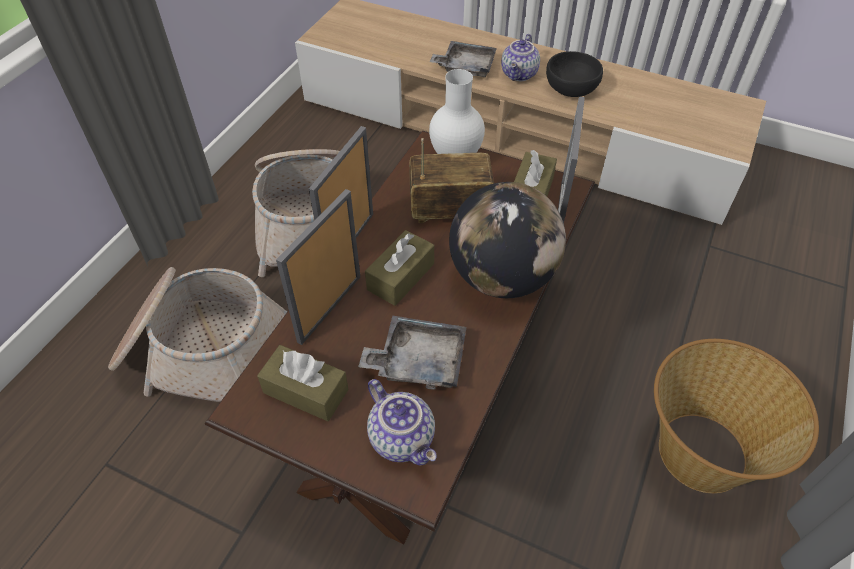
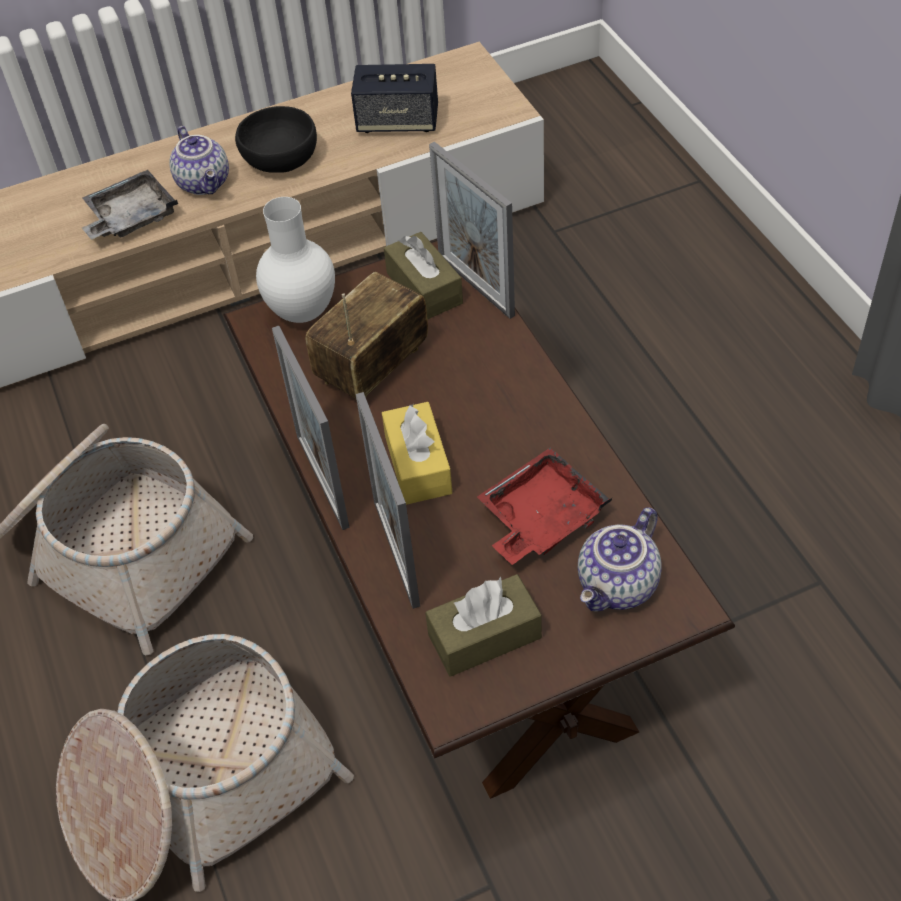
camera: 45 degrees left, 0 degrees up
grey tray [358,316,466,390] -> red tray [477,448,612,565]
brown tissue box [365,230,434,306] -> yellow tissue box [382,402,453,505]
teapot [367,379,437,466] -> teapot turned 120 degrees clockwise [578,507,661,612]
globe [449,182,566,298] -> none
basket [654,339,819,493] -> none
none -> speaker [351,64,438,133]

